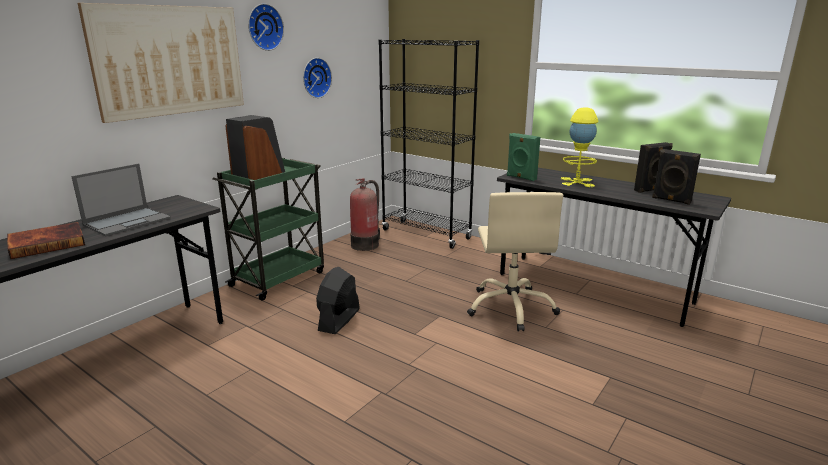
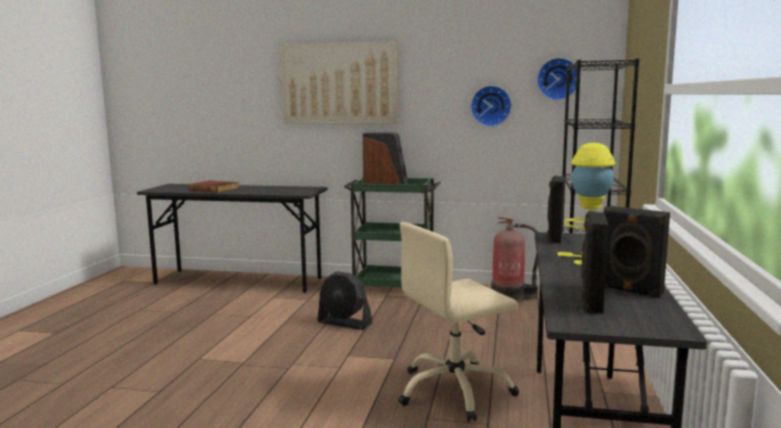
camera: 65 degrees right, 10 degrees down
laptop [71,163,171,236] -> none
wall clock [248,3,284,51] -> wall clock moved to [537,58,577,101]
black fan [316,267,360,334] -> black fan turned 150 degrees counterclockwise [317,271,372,330]
green speaker [507,133,540,181] -> black speaker [547,176,565,243]

